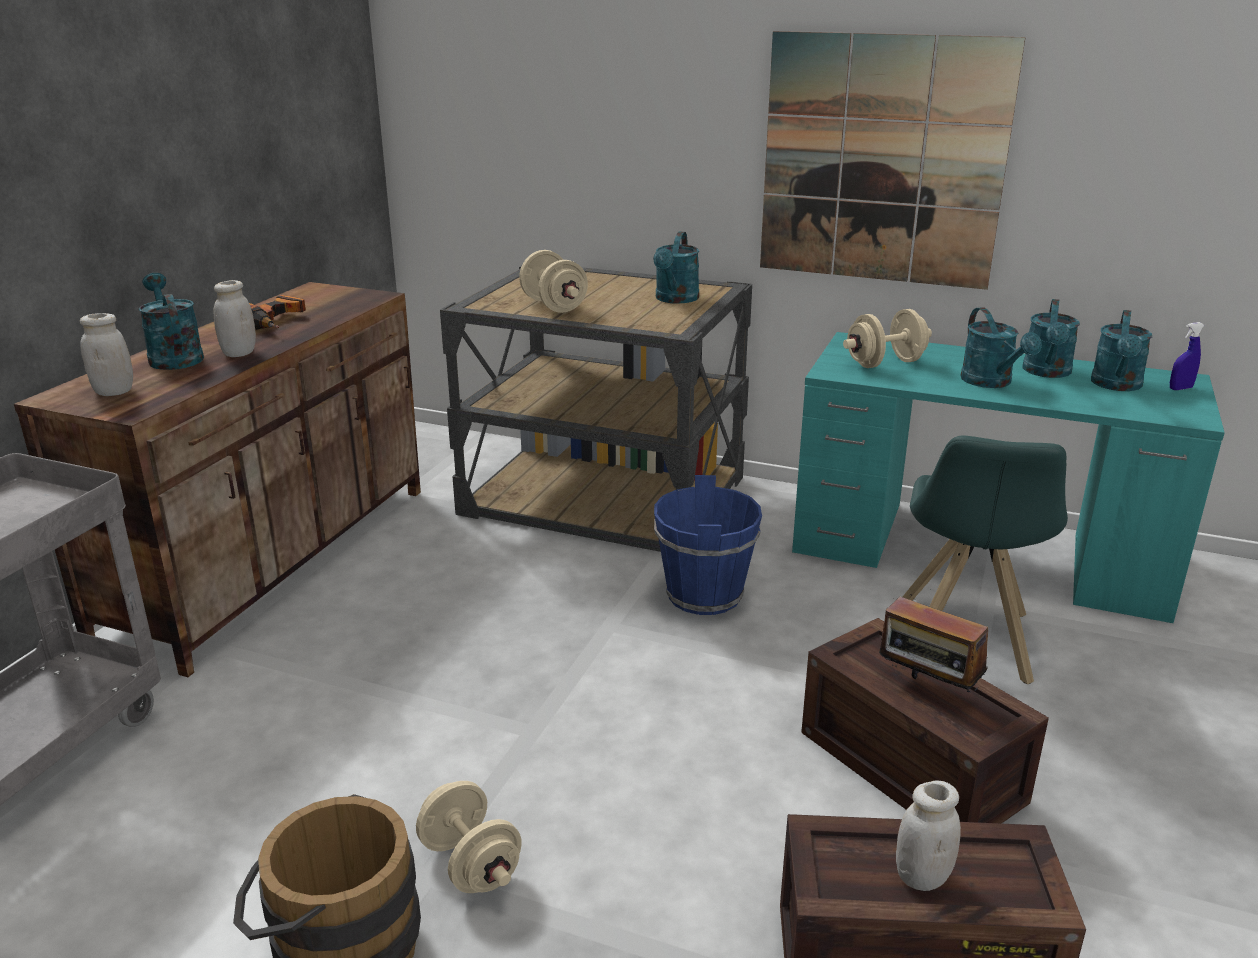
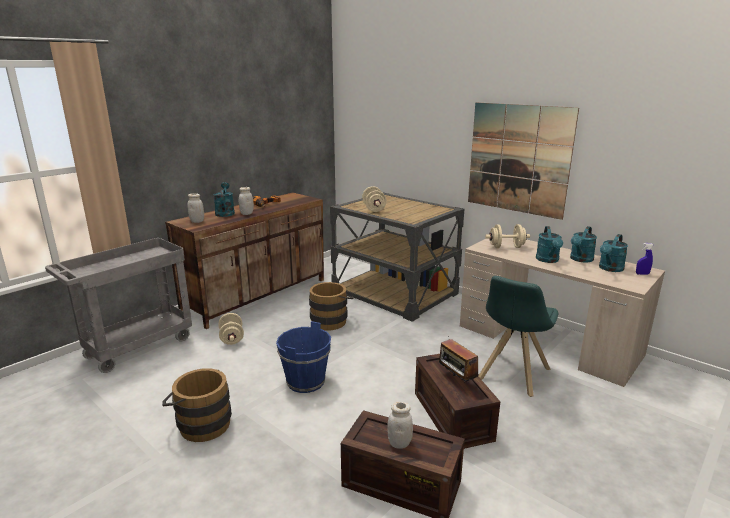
camera: 20 degrees right, 5 degrees down
beige dumbbell [416,781,522,893] -> beige dumbbell moved to [218,313,244,345]
turquoise watering can [653,231,699,304] -> none
blue bucket [654,475,762,615] -> blue bucket moved to [276,321,331,393]
turquoise desk [792,332,1225,623] -> beige desk [460,234,665,387]
none -> brown bucket [309,282,354,331]

